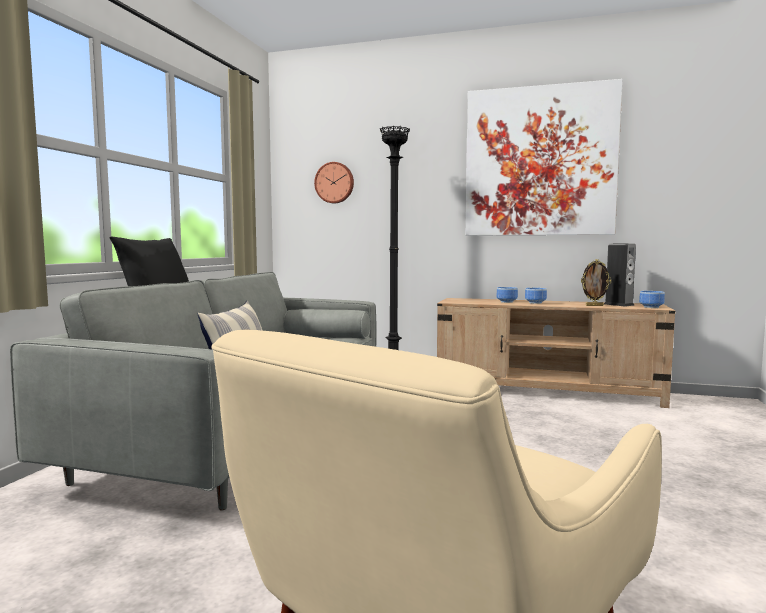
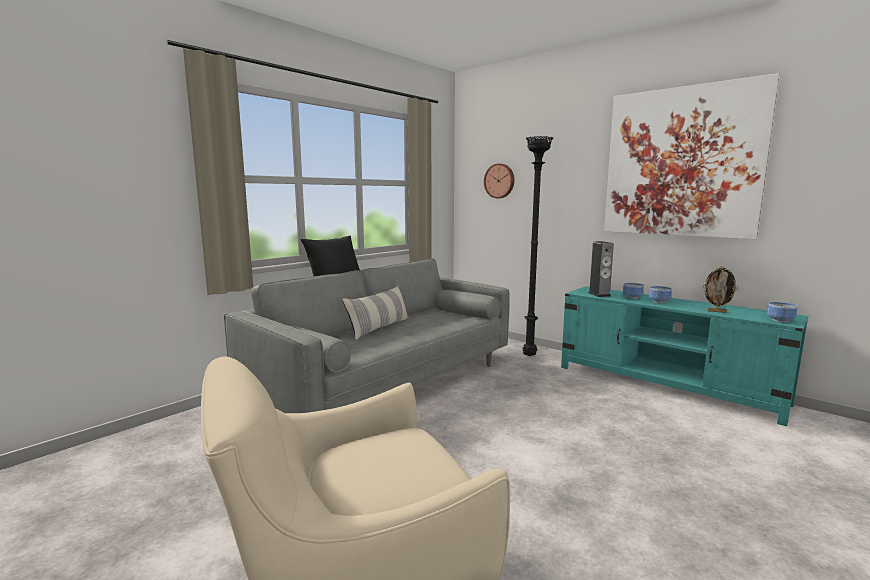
camera: 25 degrees right, 5 degrees up
beige tv stand [437,298,675,408] -> turquoise tv stand [561,286,808,426]
speaker [604,244,636,307] -> speaker moved to [588,241,614,297]

